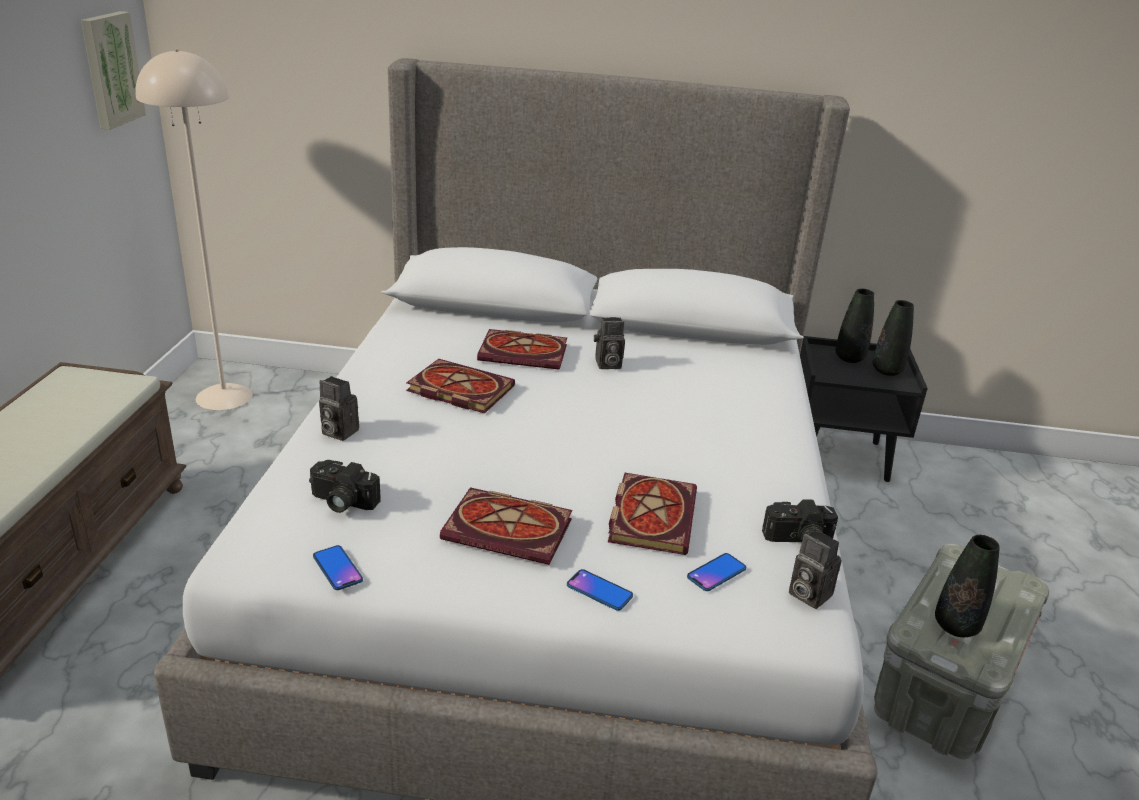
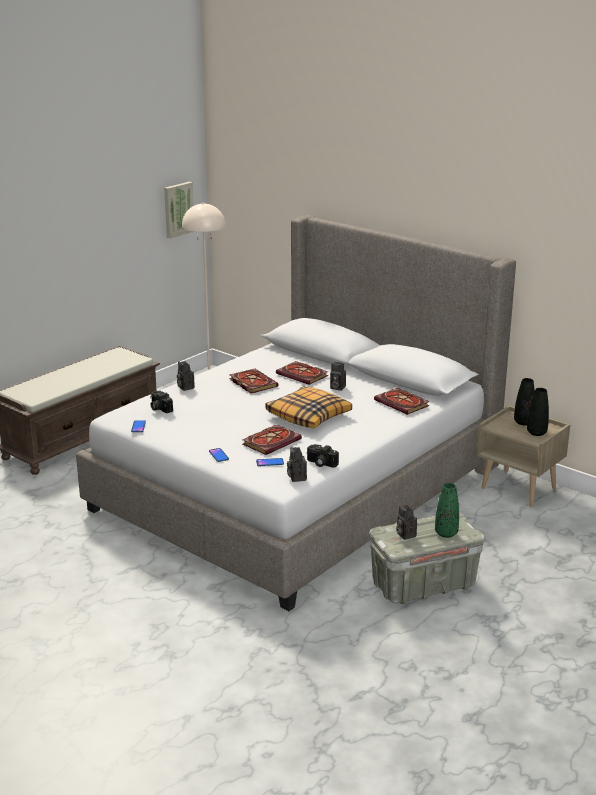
camera: 35 degrees right, 5 degrees down
book [440,487,572,565] -> book moved to [374,388,429,415]
black nightstand [800,336,928,482] -> beige nightstand [477,405,570,507]
black vase [935,535,1000,637] -> camera [396,505,417,540]
none -> pillow [265,386,352,428]
none -> green vase [435,483,459,538]

